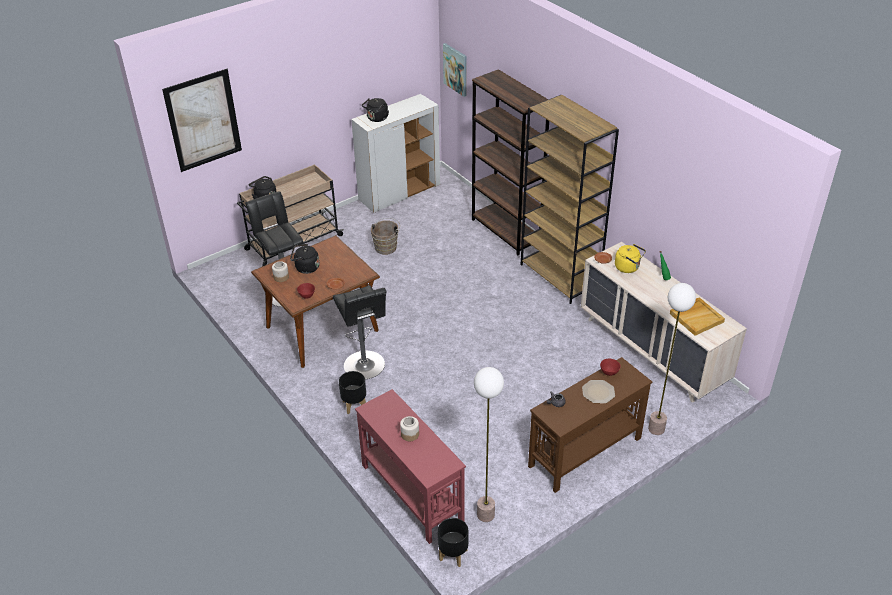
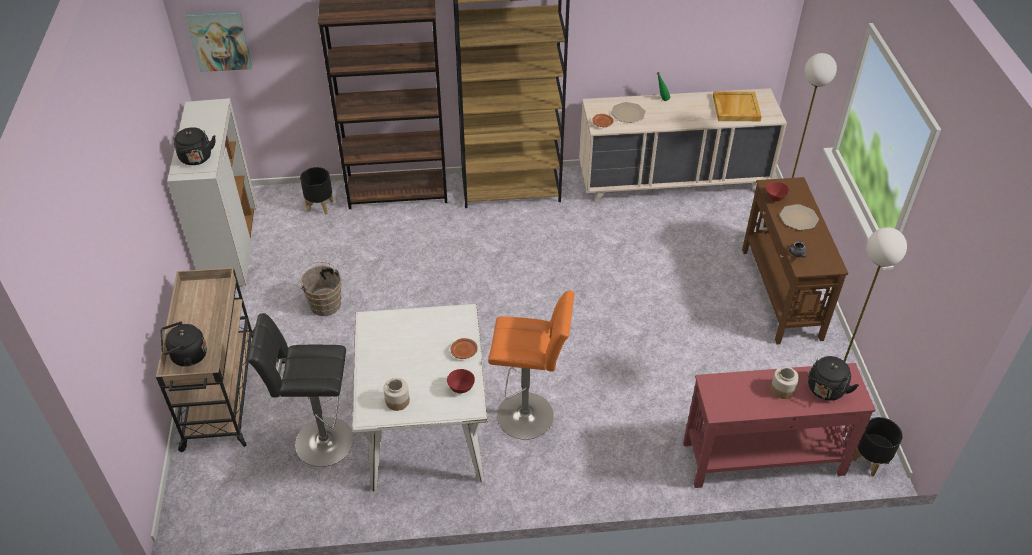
camera: 60 degrees left, 5 degrees up
picture [162,69,242,172] -> none
brown dining table [251,235,380,368] -> white dining table [353,304,488,491]
black kettle [290,244,319,274] -> black kettle moved to [808,356,859,401]
black stool [333,285,386,379] -> orange stool [488,290,574,440]
black planter [339,371,366,414] -> black planter moved to [300,167,334,215]
yellow kettle [615,244,646,273] -> plate [611,102,646,123]

